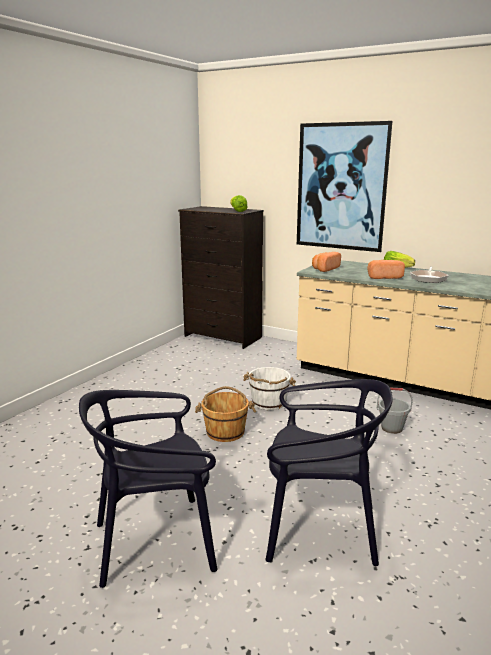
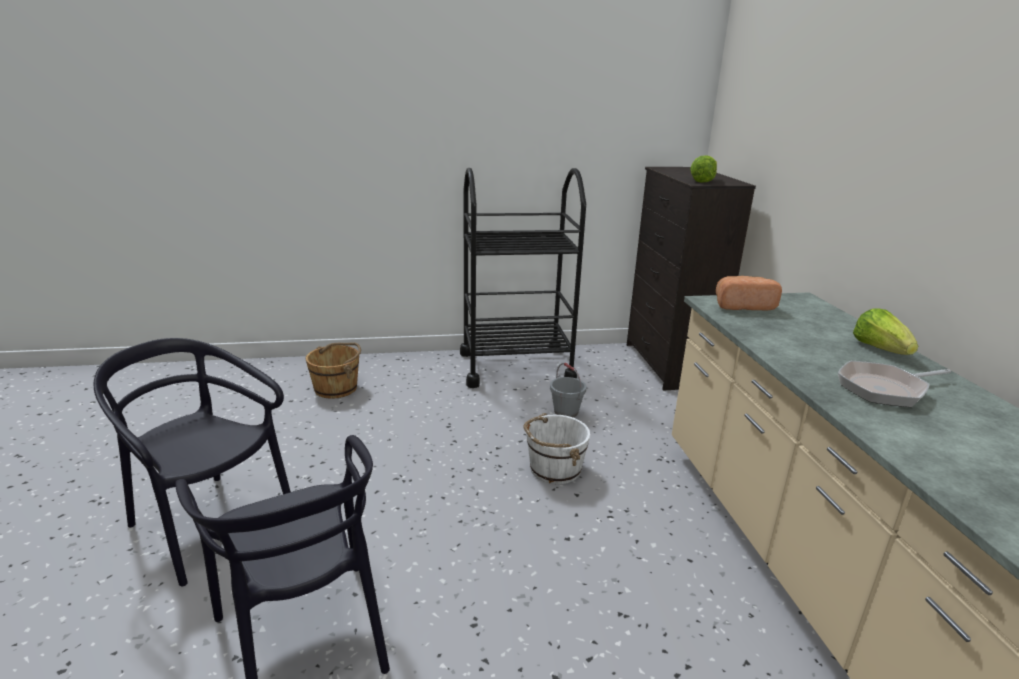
camera: 50 degrees right, 5 degrees up
brown bucket [195,386,256,442] -> brown bucket moved to [306,342,361,399]
picture [297,121,392,252] -> none
bread [367,260,405,279] -> none
grey bucket [377,387,413,434] -> grey bucket moved to [550,363,586,417]
none -> black cart [460,168,586,388]

